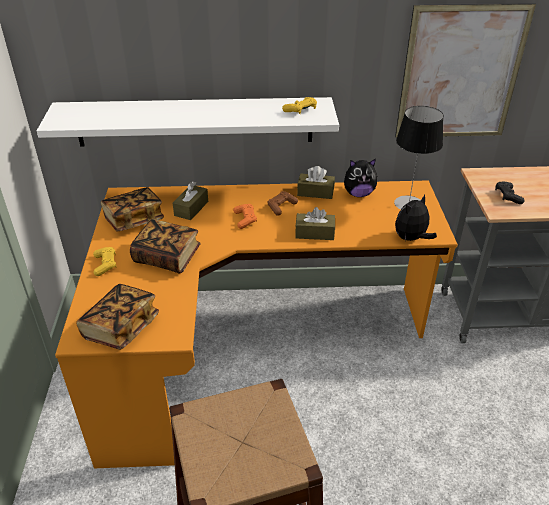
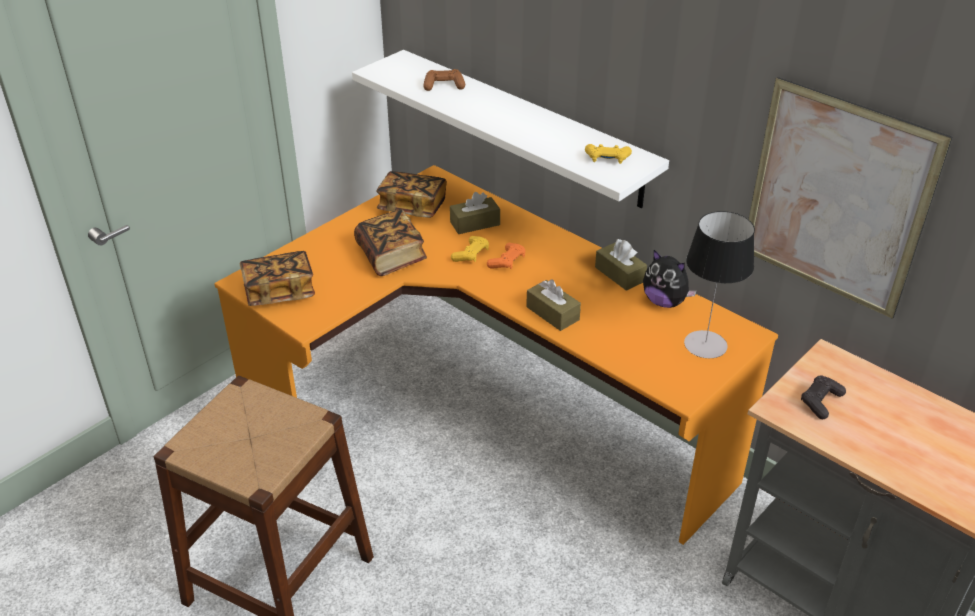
camera: 45 degrees right, 0 degrees up
yellow game controller [93,247,116,276] -> yellow game controller moved to [451,236,489,262]
brown game controller [267,191,298,216] -> brown game controller moved to [423,69,465,91]
plush toy [395,194,437,241] -> none

